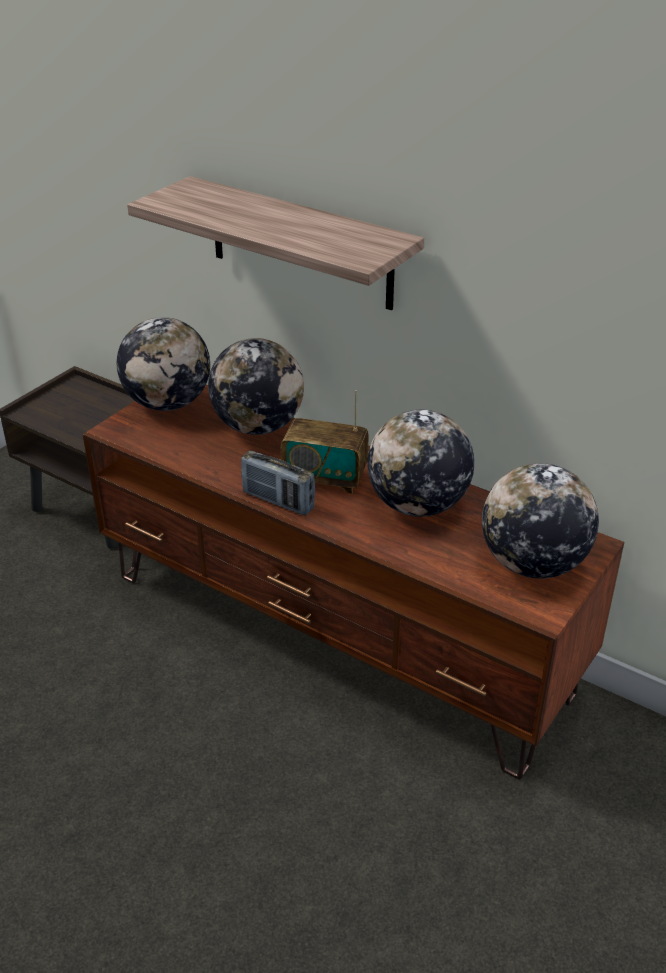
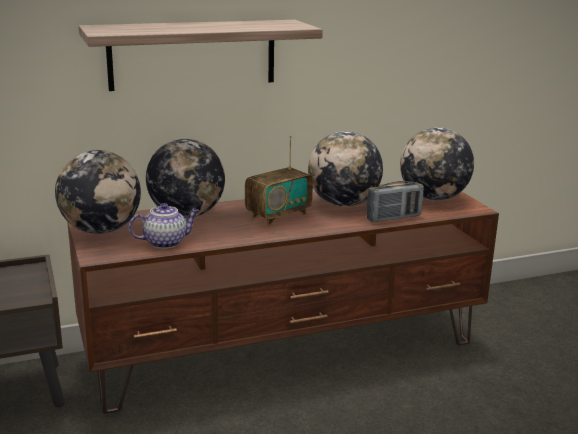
camera: 55 degrees left, 15 degrees down
radio [241,451,315,515] -> radio moved to [367,181,424,222]
none -> teapot [129,203,199,249]

